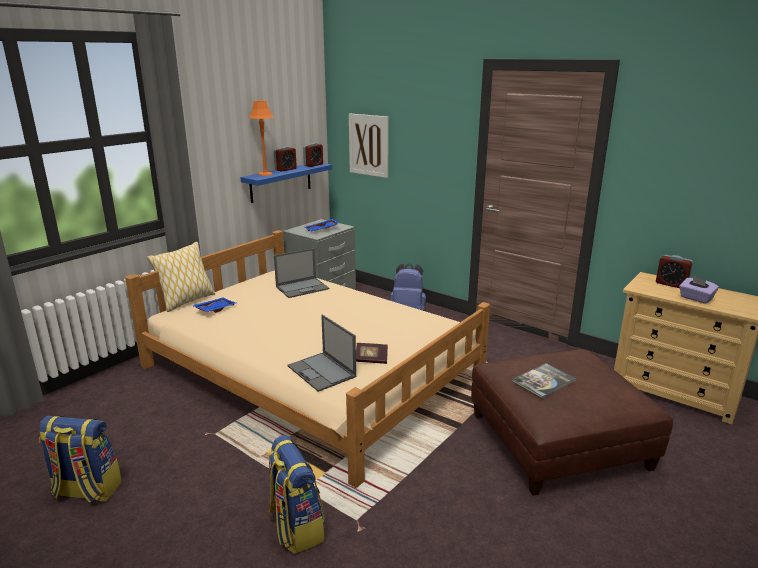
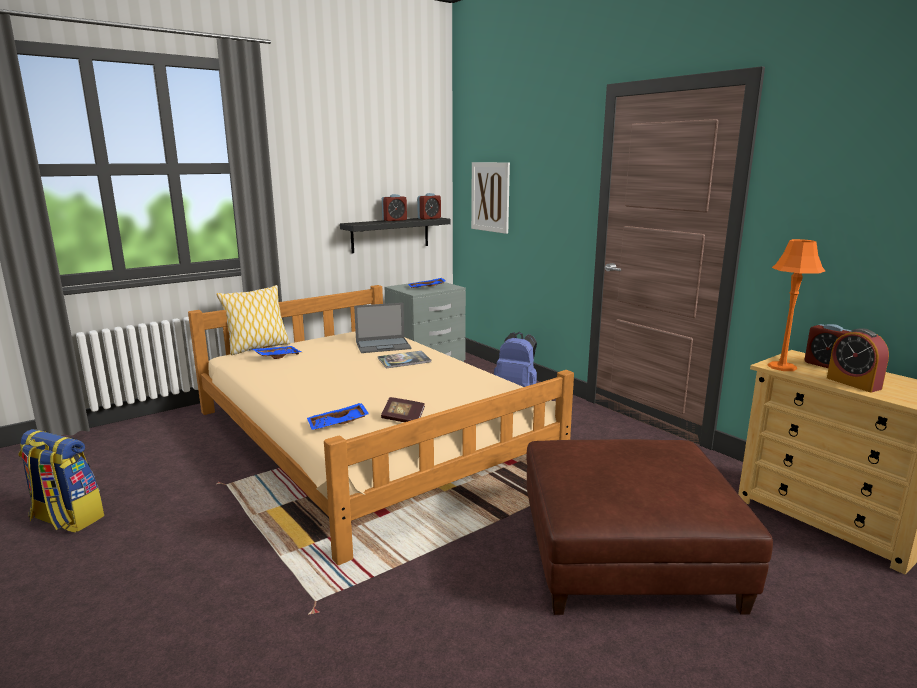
camera: 15 degrees right, 5 degrees down
blue shelf [240,163,332,203] -> black shelf [340,218,451,253]
orange table lamp [249,100,274,176] -> orange table lamp moved to [768,239,825,371]
backpack [268,435,325,554] -> none
laptop [287,315,356,392] -> blue tray [307,403,369,430]
book [512,363,576,398] -> book moved to [378,351,431,369]
purple tissue box [679,276,719,304] -> alarm clock [827,328,889,392]

